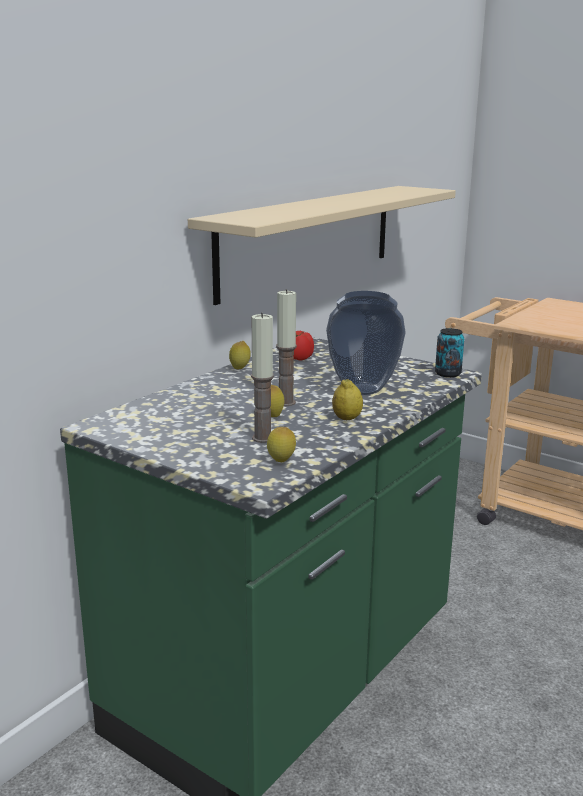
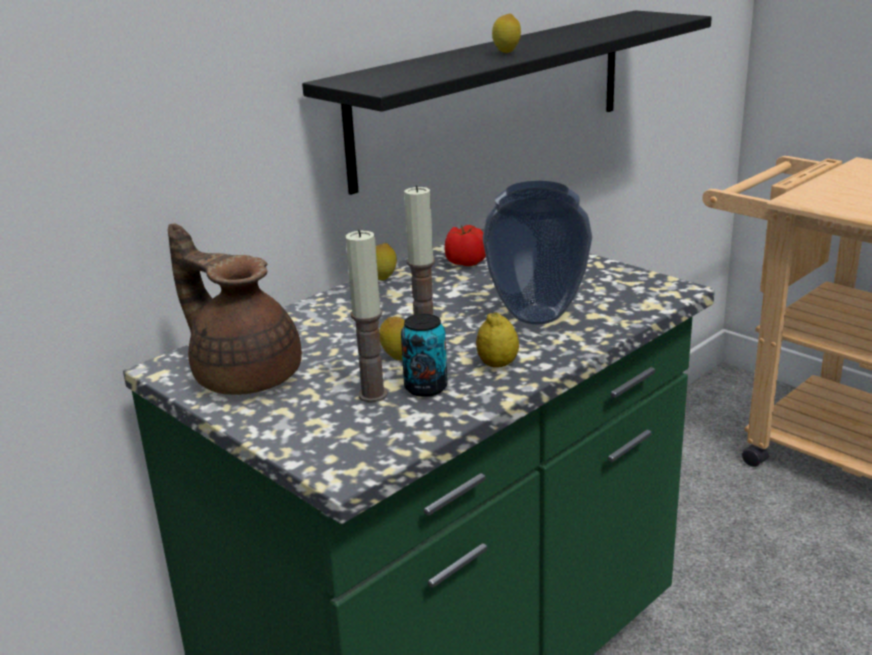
camera: 10 degrees right, 5 degrees up
beige shelf [188,186,456,305] -> black shelf [302,10,712,195]
lemon [267,427,296,462] -> lemon moved to [492,14,521,53]
can [435,328,464,378] -> can moved to [401,314,448,397]
none -> brown teapot [168,223,302,395]

